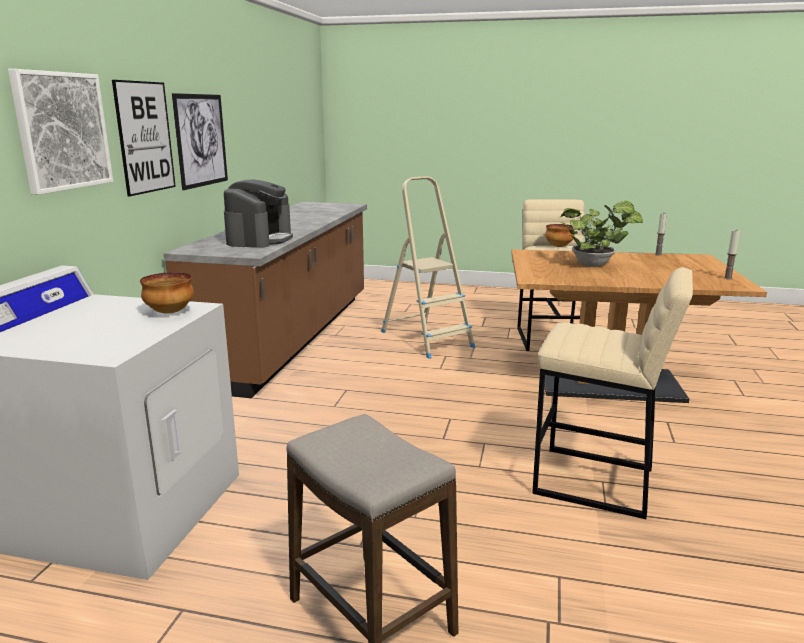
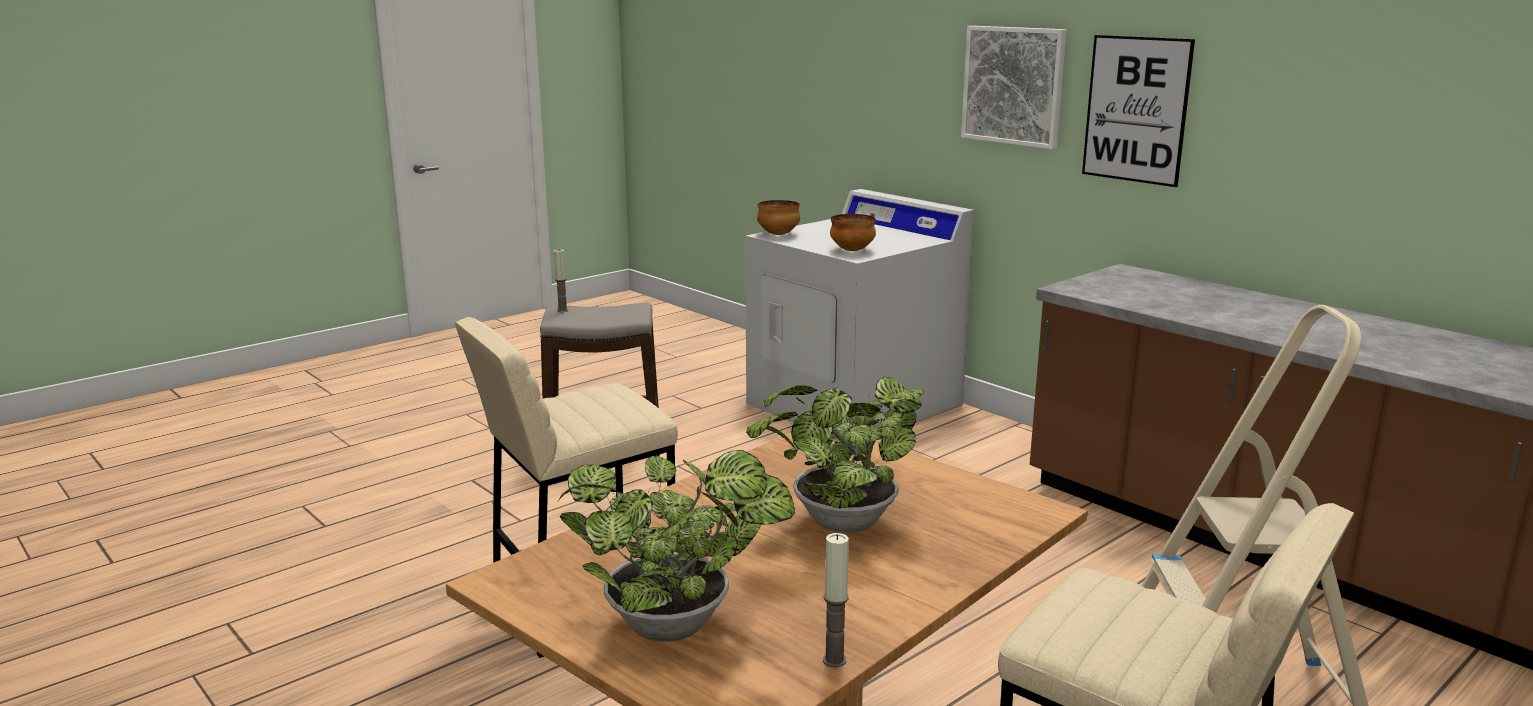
camera: 125 degrees right, 0 degrees up
picture [172,93,228,190] -> none
coffee machine [224,179,293,248] -> none
bowl [545,224,575,247] -> bowl moved to [757,200,800,235]
candle [724,230,740,280] -> candle moved to [554,249,568,312]
none -> potted plant [558,450,795,642]

